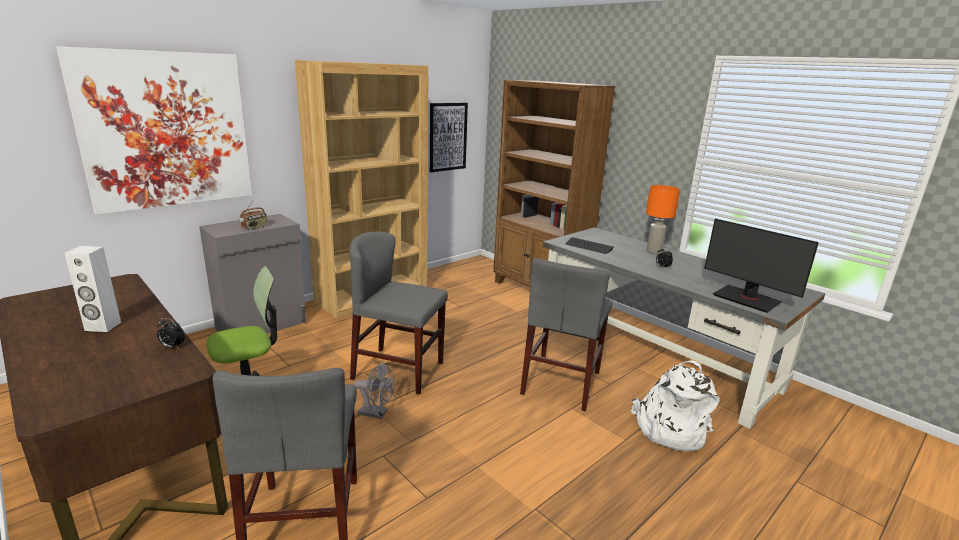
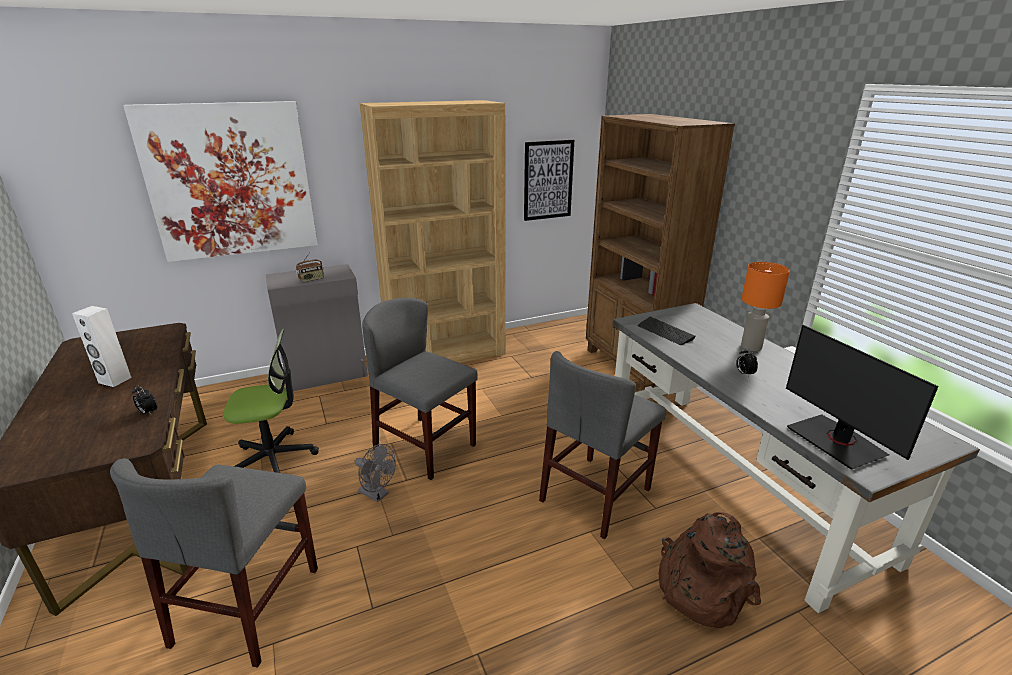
camera: 20 degrees right, 5 degrees up
white backpack [631,361,720,452] -> brown backpack [658,512,761,628]

